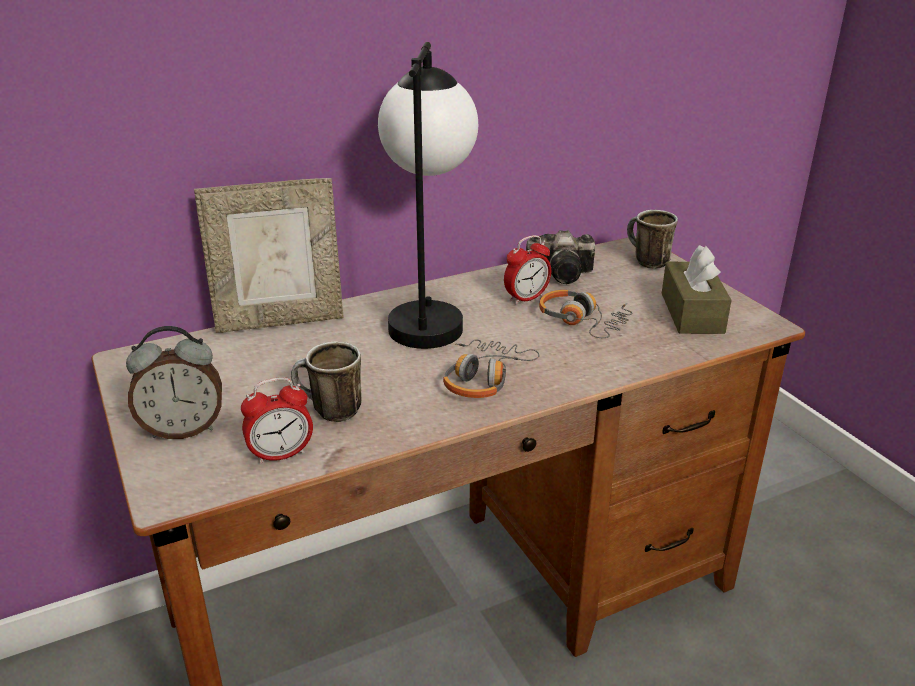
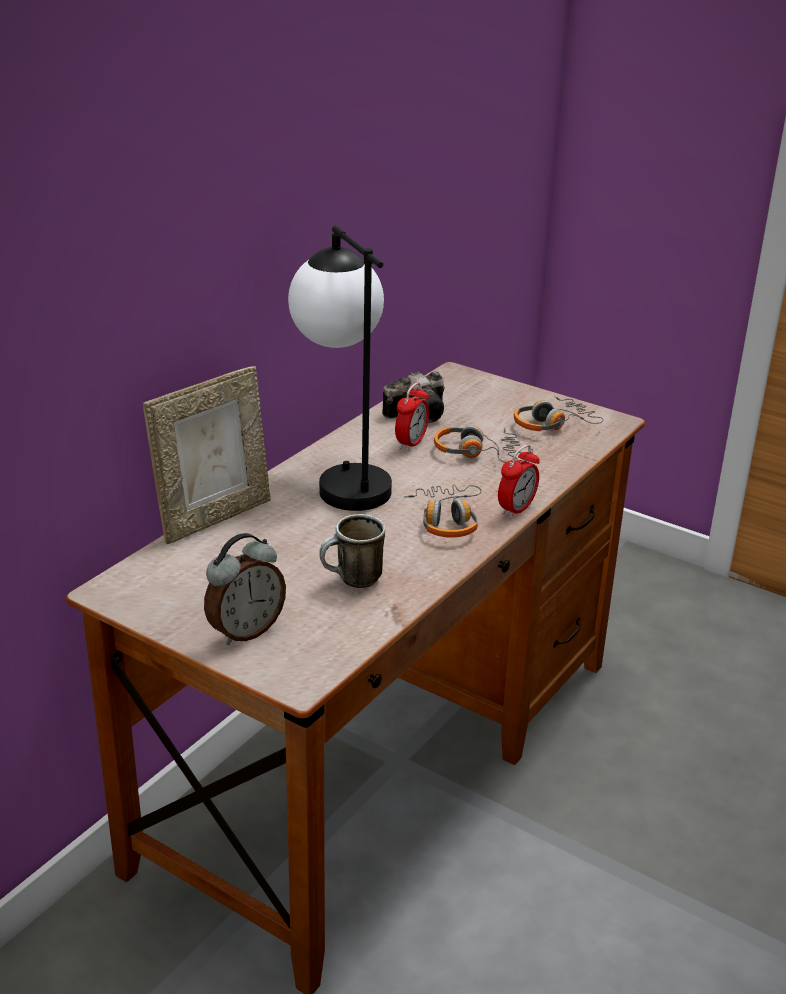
camera: 30 degrees left, 0 degrees up
alarm clock [241,377,313,464] -> alarm clock moved to [498,445,539,518]
mug [627,210,678,269] -> none
brown tissue box [662,245,732,334] -> headphones [514,396,603,431]

